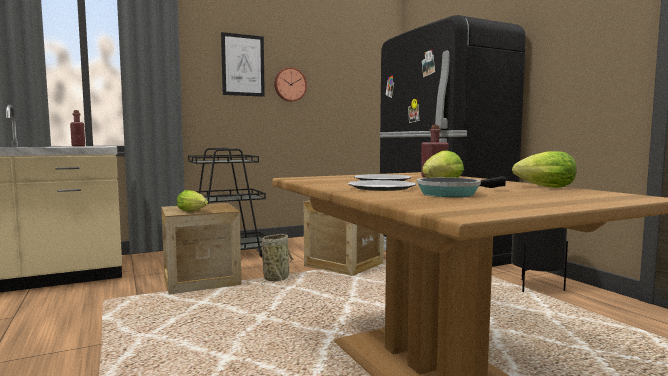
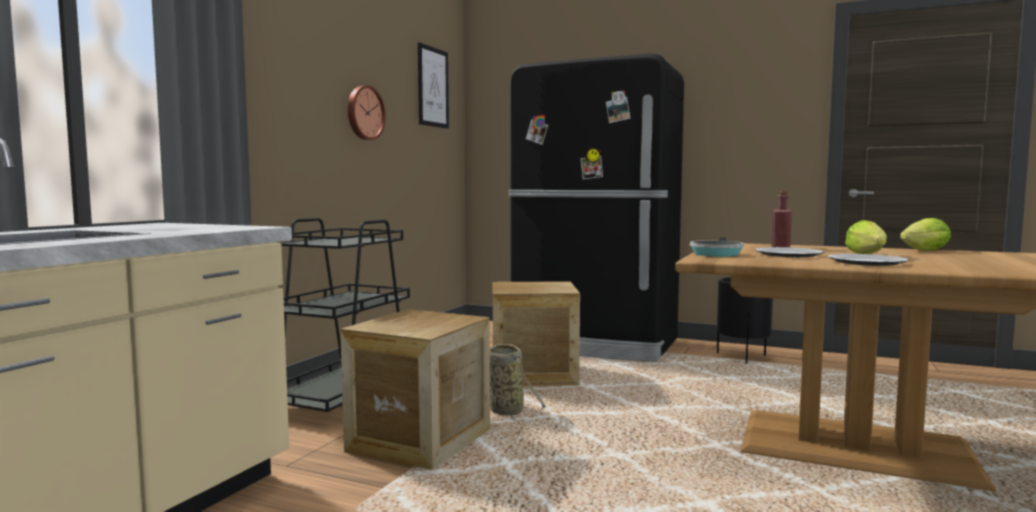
camera: 40 degrees left, 0 degrees up
red bottle [70,110,85,147] -> none
lettuce [177,190,208,212] -> none
picture [221,32,265,97] -> picture moved to [418,42,449,129]
frying pan [417,176,506,197] -> frying pan moved to [690,237,744,257]

